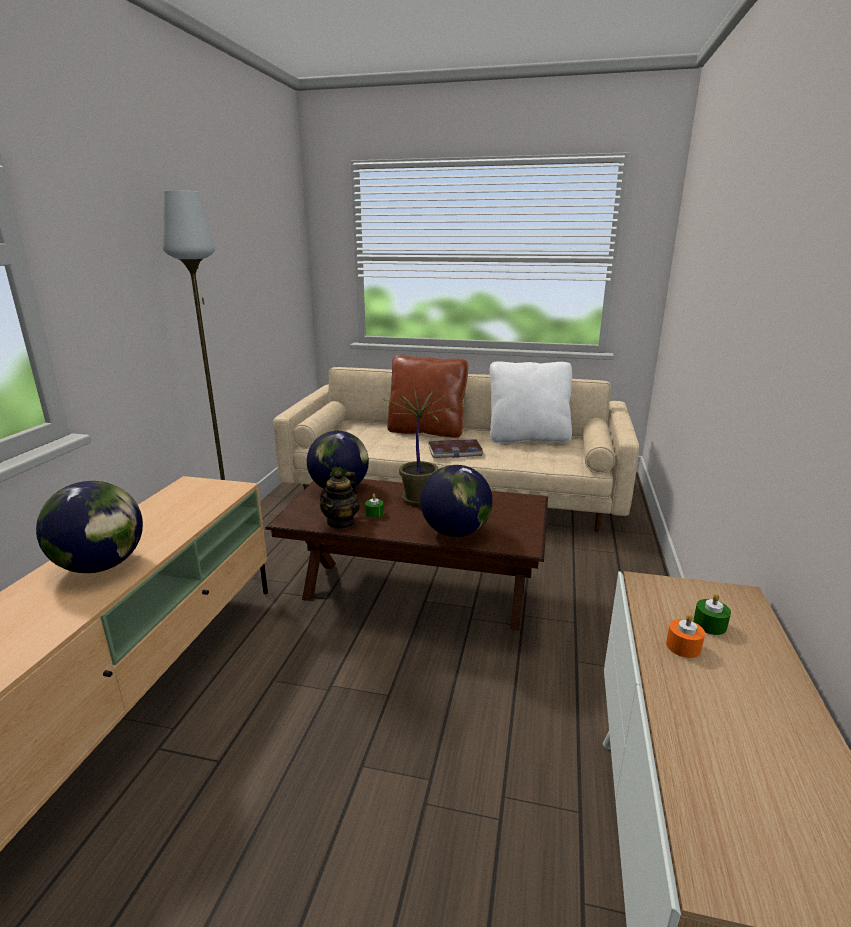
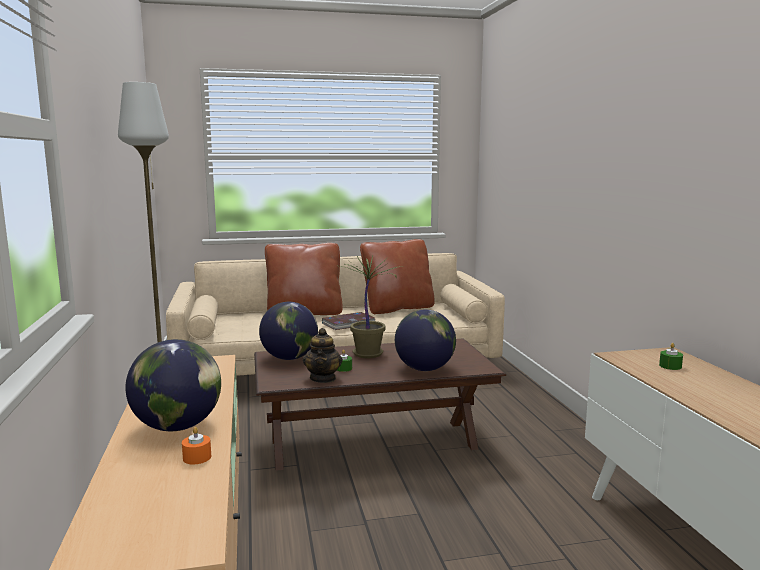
camera: 25 degrees left, 10 degrees down
white pillow [490,361,572,443] -> brown pillow [360,239,434,314]
orange candle [666,614,705,658] -> orange candle moved to [182,427,211,465]

